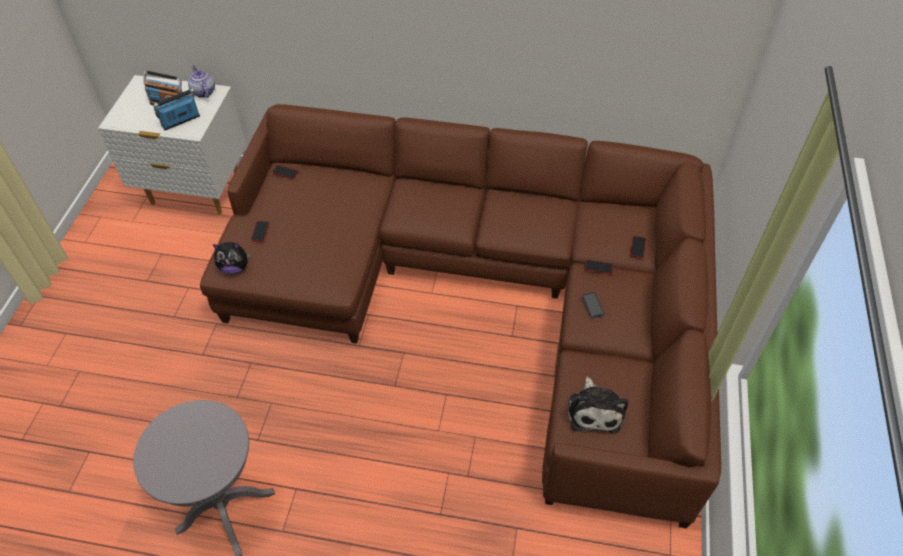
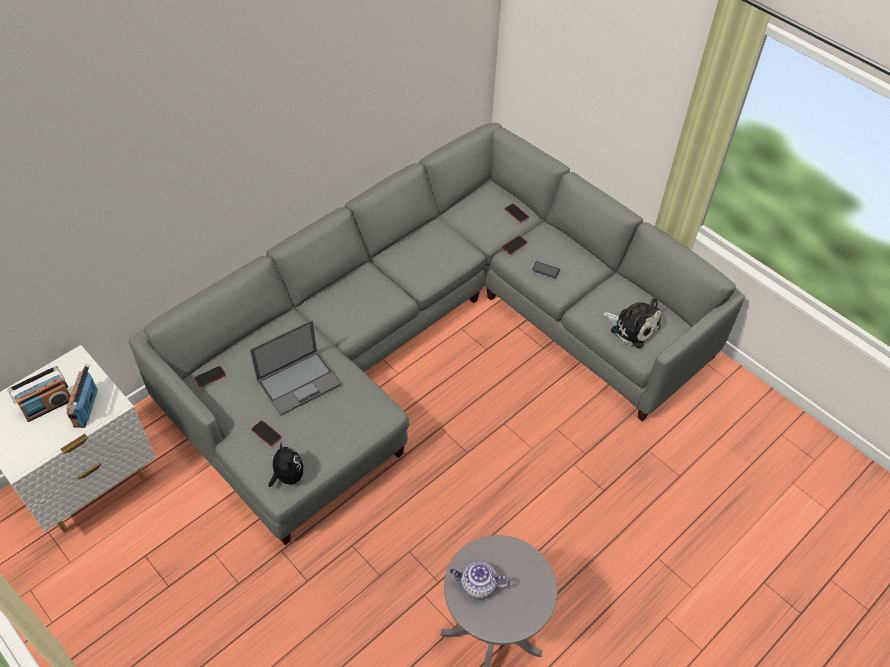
camera: 55 degrees left, 0 degrees up
teapot [188,66,215,98] -> teapot moved to [450,561,510,600]
brown sofa [200,104,721,528] -> grey sofa [129,123,745,545]
plush toy [213,242,251,274] -> plush toy turned 60 degrees counterclockwise [268,442,304,487]
none -> laptop [250,319,341,416]

